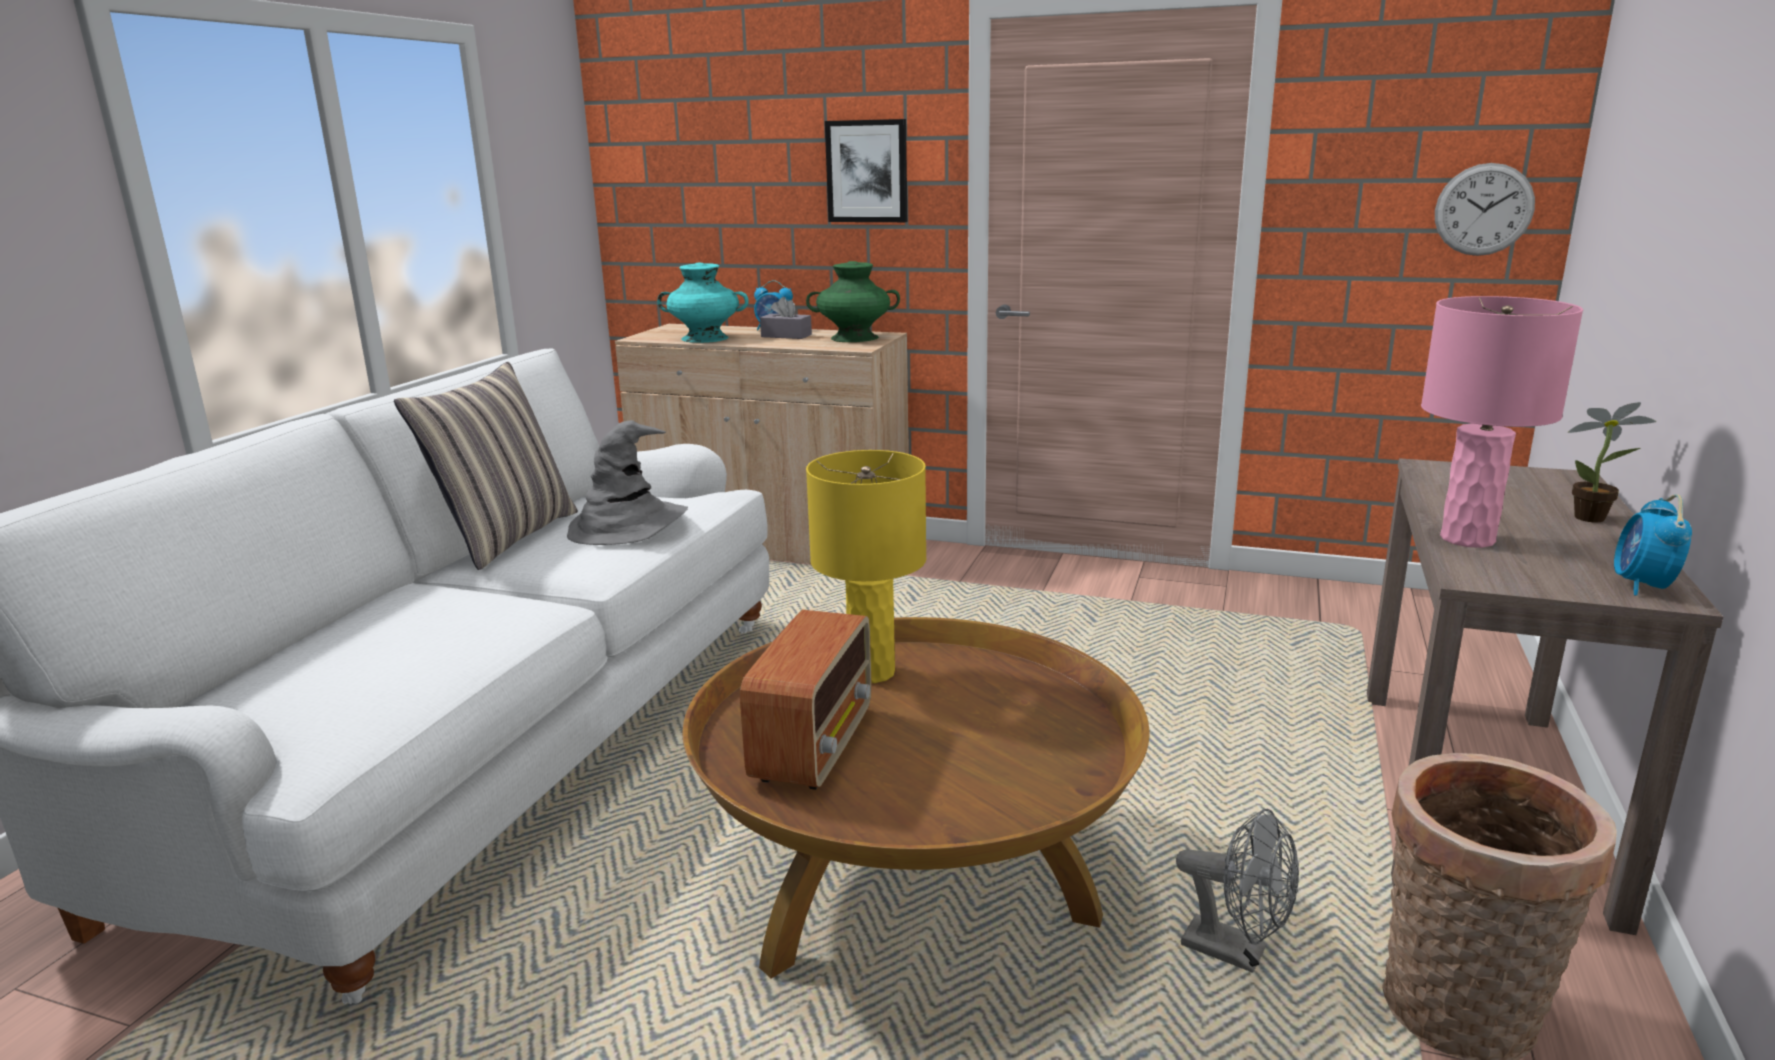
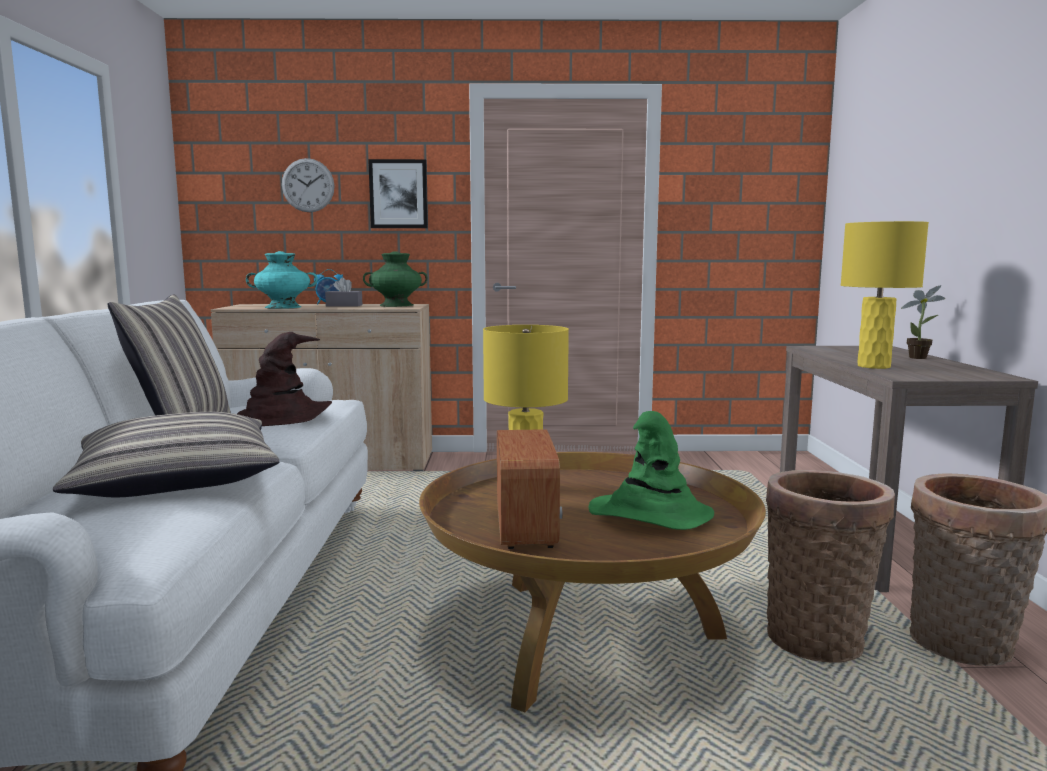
camera: 20 degrees left, 10 degrees down
grey hat [567,420,688,545] -> brown hat [237,332,332,426]
grey fan [1176,809,1299,973] -> basket [766,470,895,663]
pink table lamp [1421,296,1583,548] -> yellow table lamp [841,221,929,369]
wall clock [1435,163,1535,256] -> wall clock moved to [282,158,335,212]
alarm clock [1614,494,1692,596] -> none
none -> pillow [53,412,279,497]
none -> green hat [588,411,714,530]

